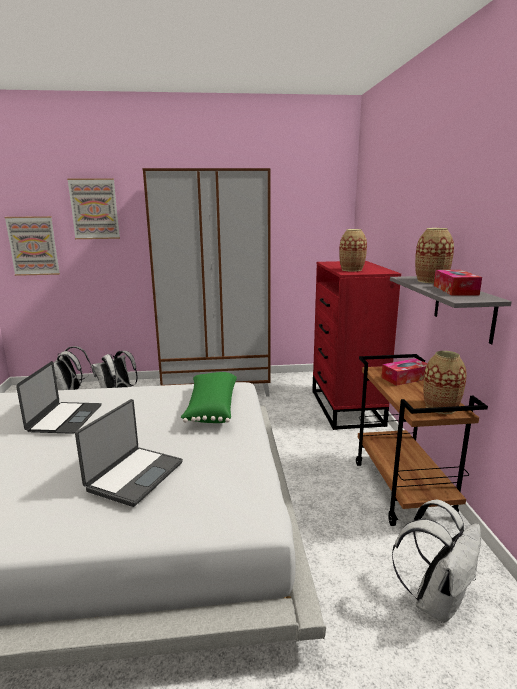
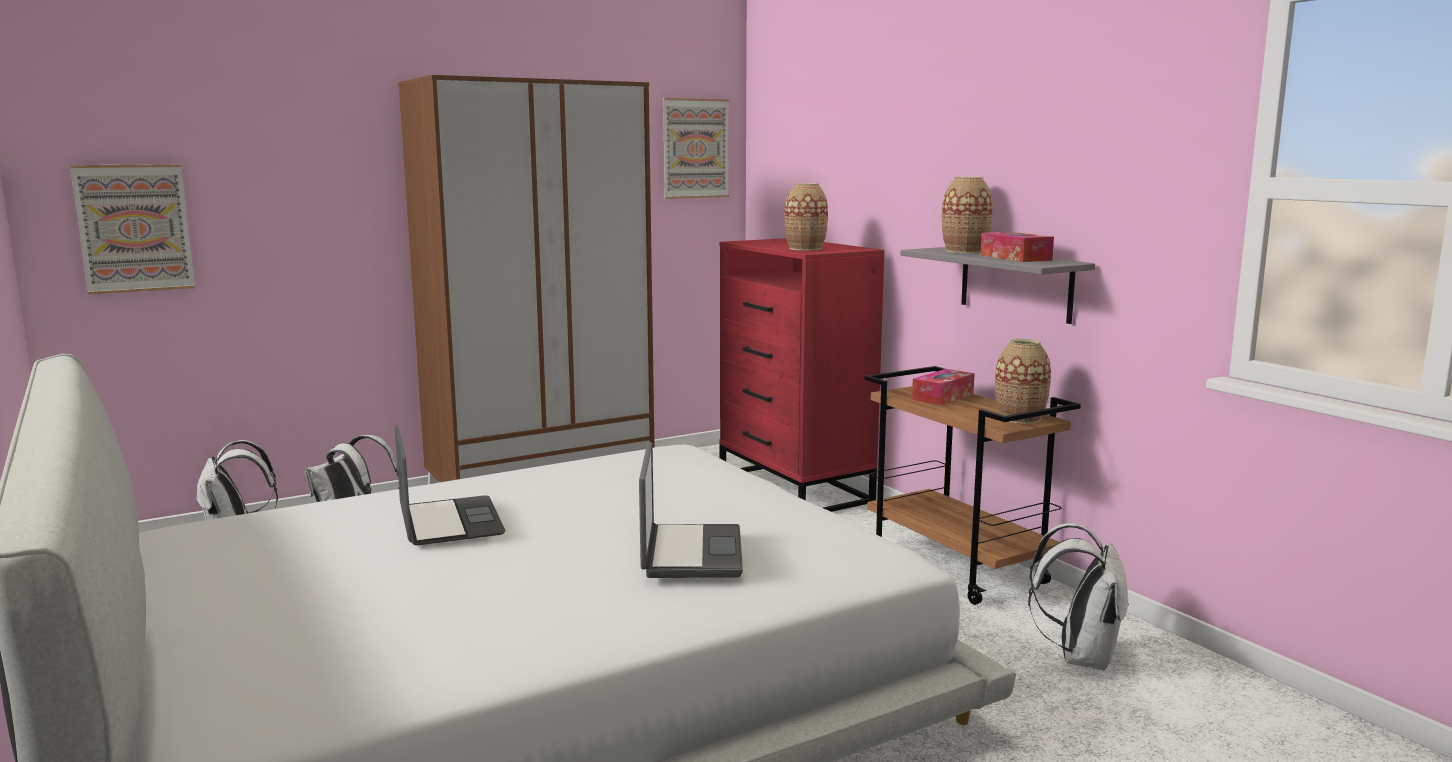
camera: 25 degrees left, 5 degrees down
picture [67,178,120,239] -> picture moved to [662,98,729,199]
green pillow [180,372,237,423] -> none

